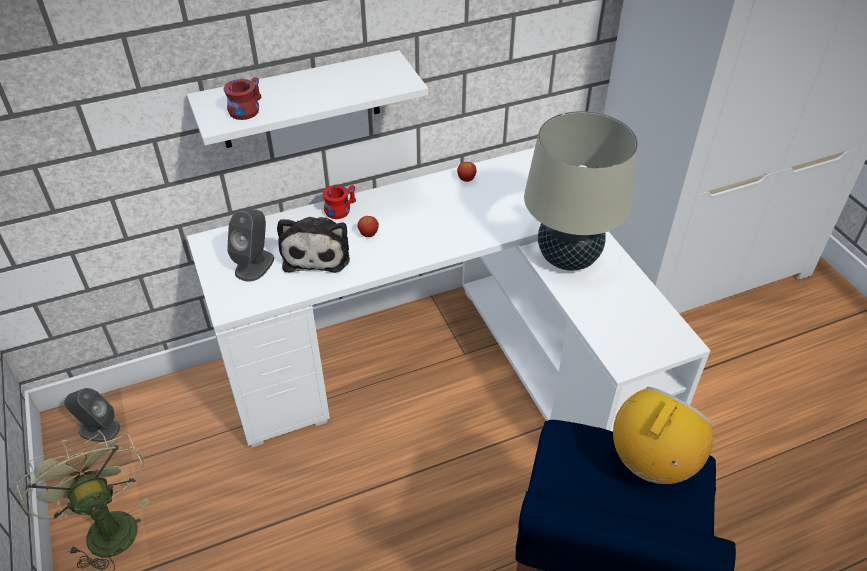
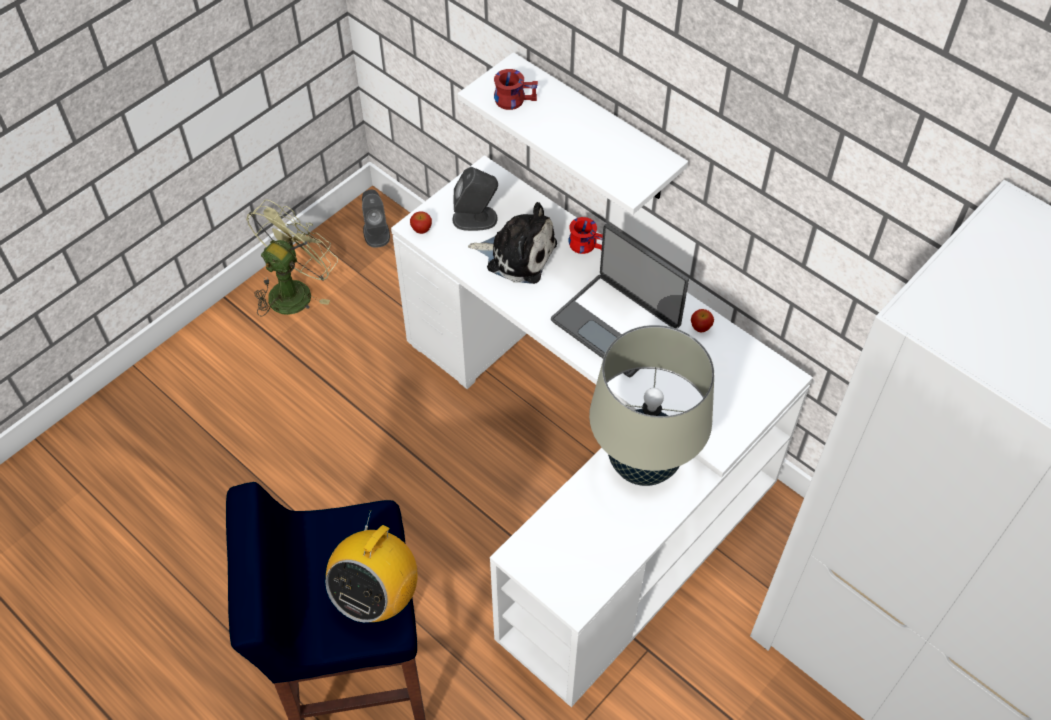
camera: 65 degrees right, 10 degrees up
plush toy [277,217,350,273] -> plush toy turned 135 degrees counterclockwise [468,202,557,284]
apple [358,216,379,237] -> apple moved to [410,212,432,234]
radio [613,387,713,484] -> radio turned 105 degrees clockwise [326,510,418,622]
none -> laptop [551,223,689,377]

